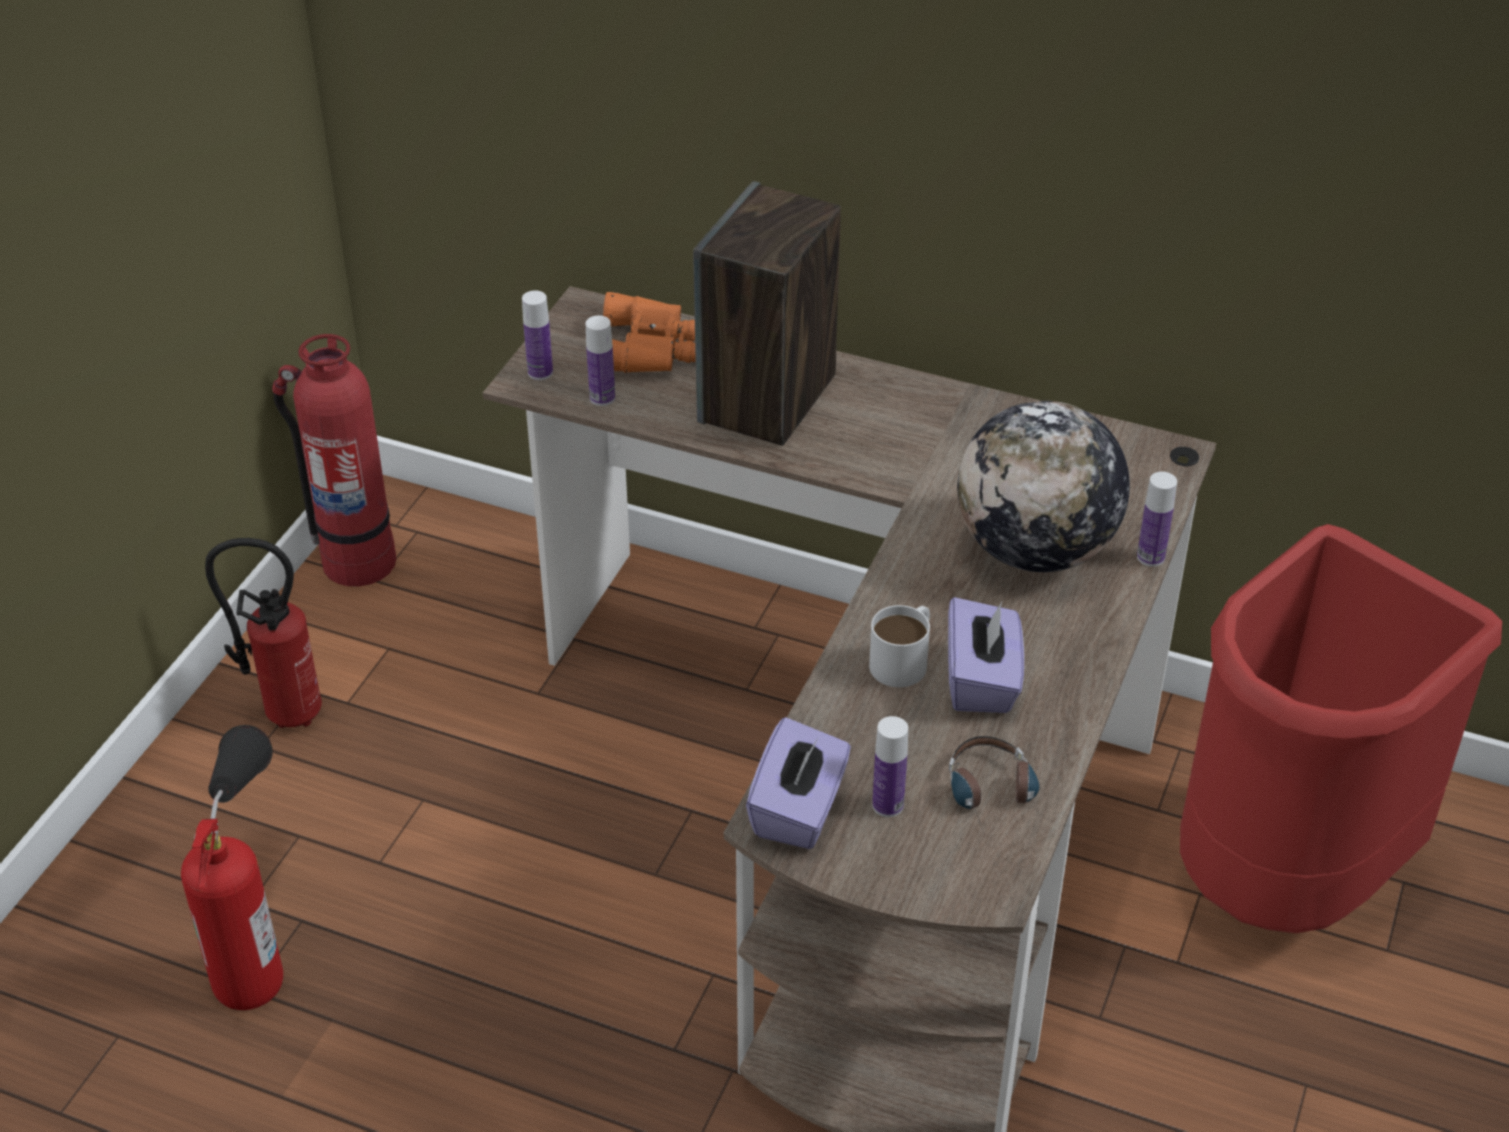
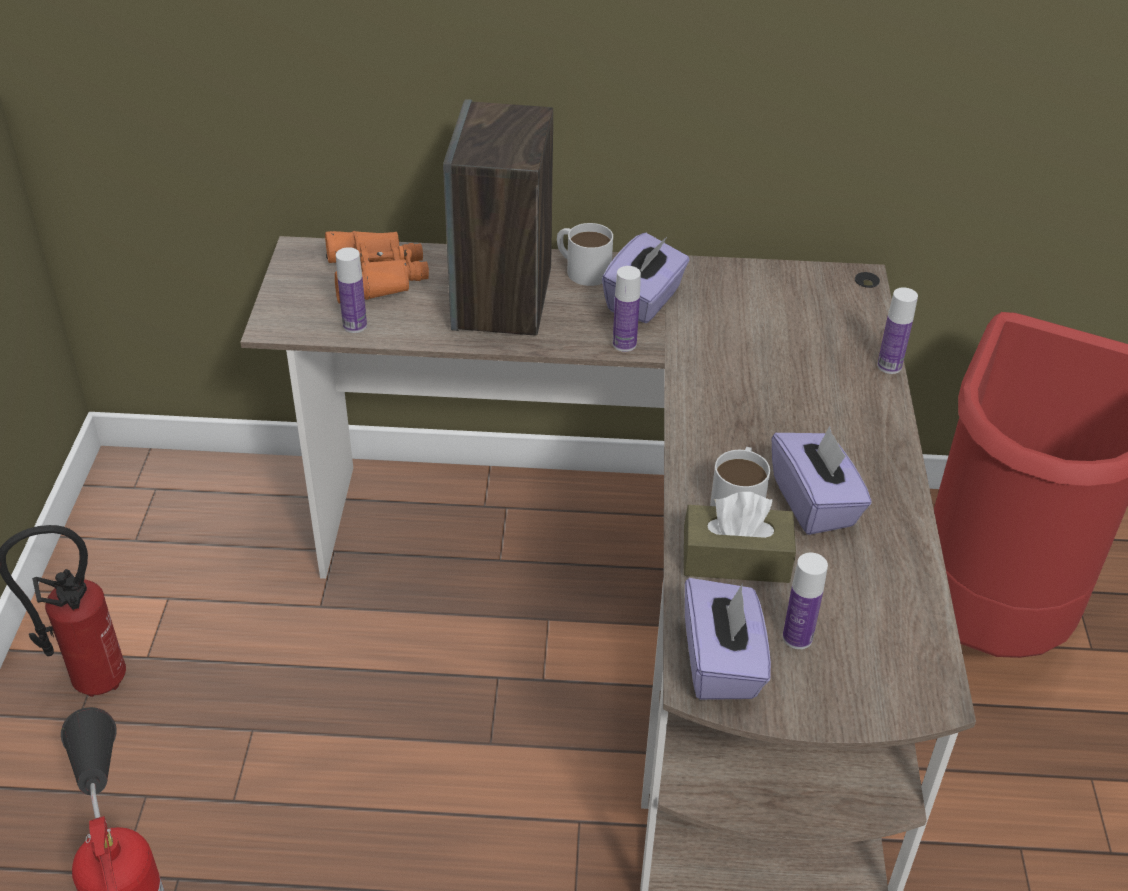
camera: 20 degrees left, 0 degrees up
fire extinguisher [272,334,396,586] -> none
bottle [522,290,553,380] -> bottle moved to [613,266,641,352]
headphones [949,736,1039,833] -> none
globe [957,400,1130,572] -> none
none -> white mug [557,223,613,286]
none -> purple tissue box [602,233,690,323]
none -> brown tissue box [684,492,796,583]

